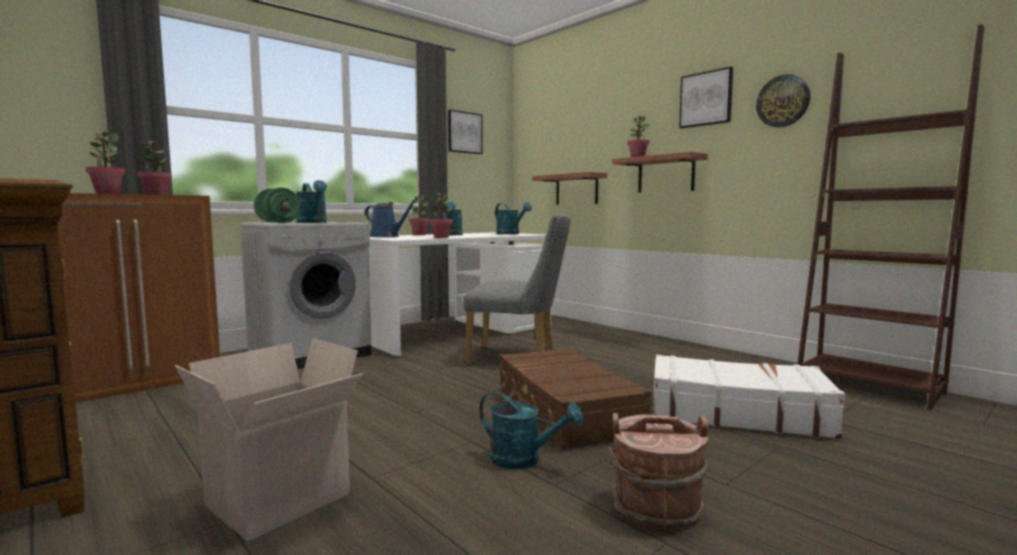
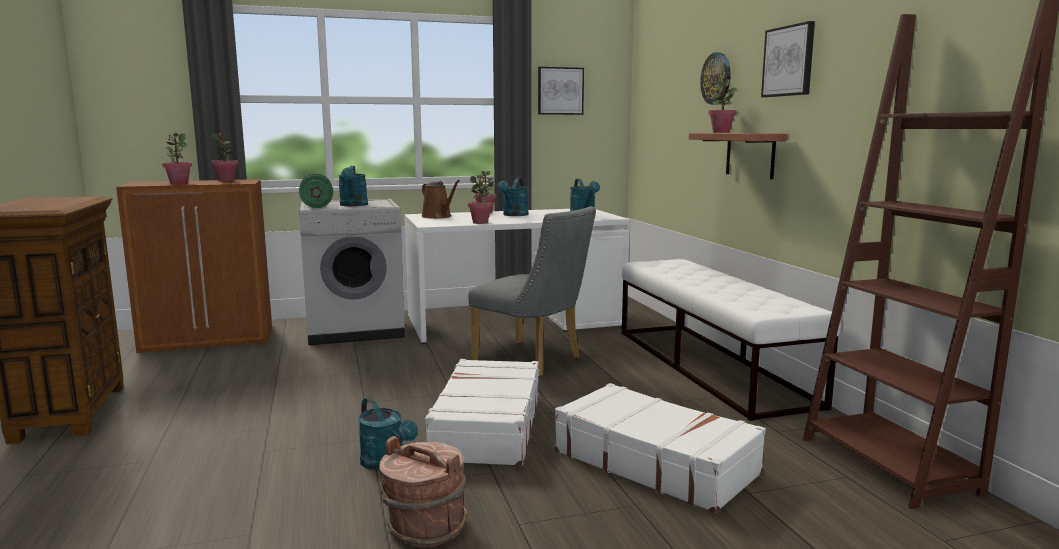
camera: 25 degrees right, 5 degrees up
cardboard box [175,338,363,541] -> none
blue watering can [365,198,418,238] -> brown watering can [421,180,460,219]
brown suitcase [498,348,651,450] -> white suitcase [424,359,539,466]
shelf [532,172,607,205] -> none
wall clock [756,74,810,127] -> wall clock moved to [700,52,731,104]
none -> white bench [622,259,841,421]

